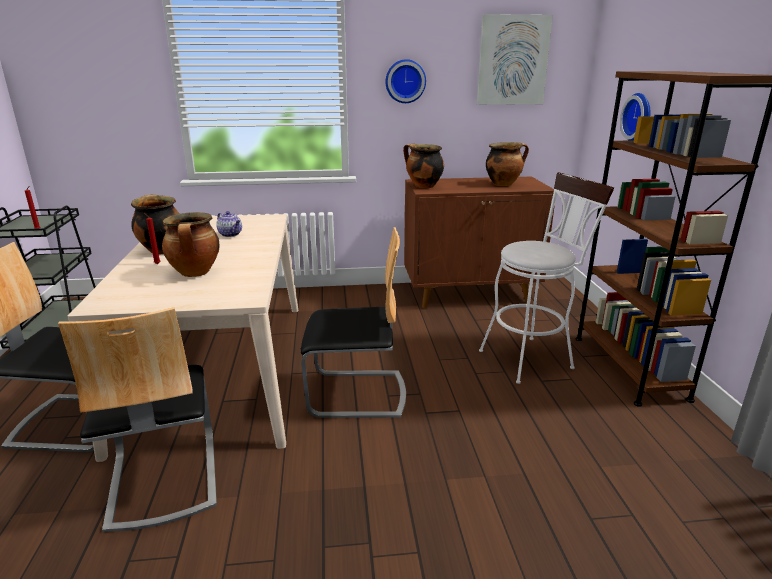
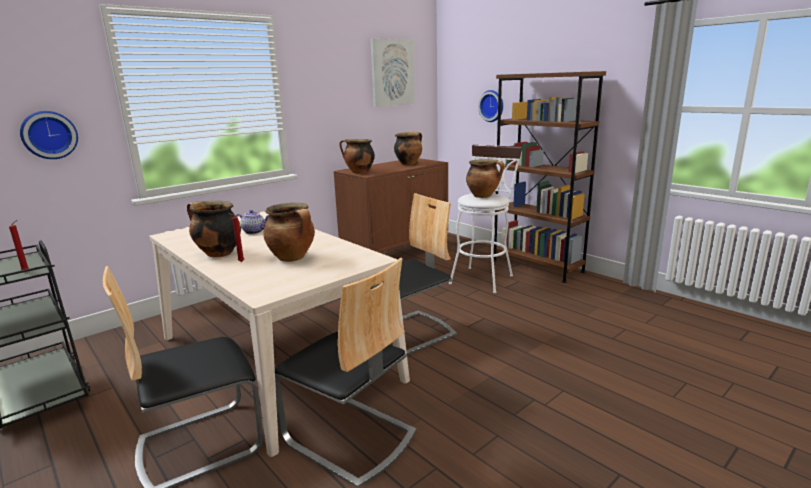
camera: 35 degrees left, 5 degrees down
wall clock [385,59,426,103] -> wall clock moved to [20,111,78,159]
none -> cooking pot [466,159,504,198]

